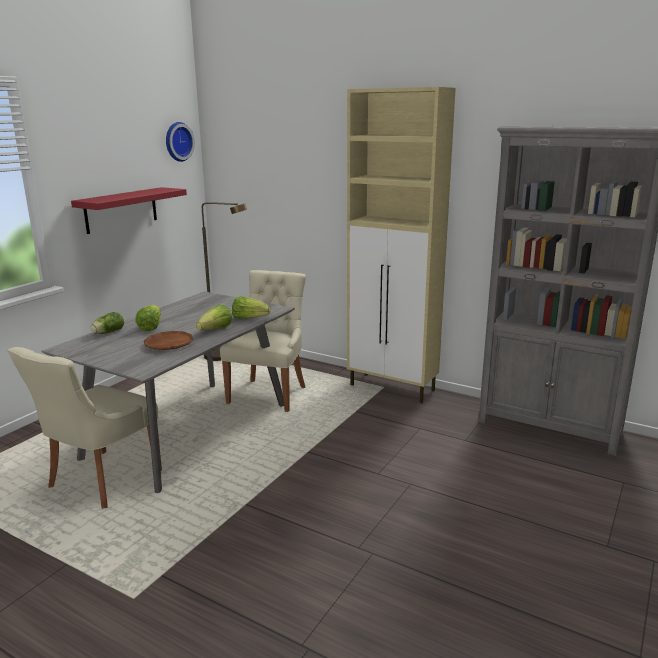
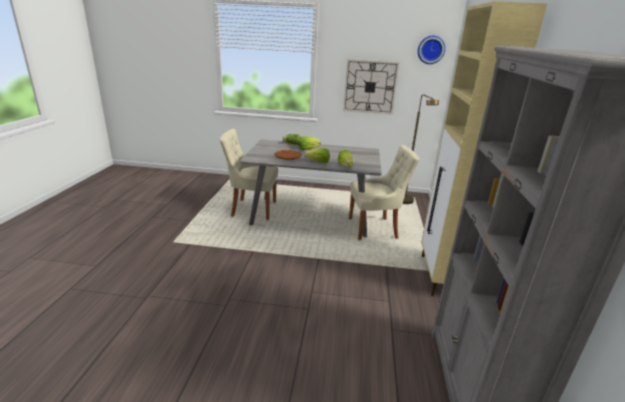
camera: 65 degrees right, 5 degrees up
red shelf [71,187,187,234] -> wall clock [343,59,399,115]

